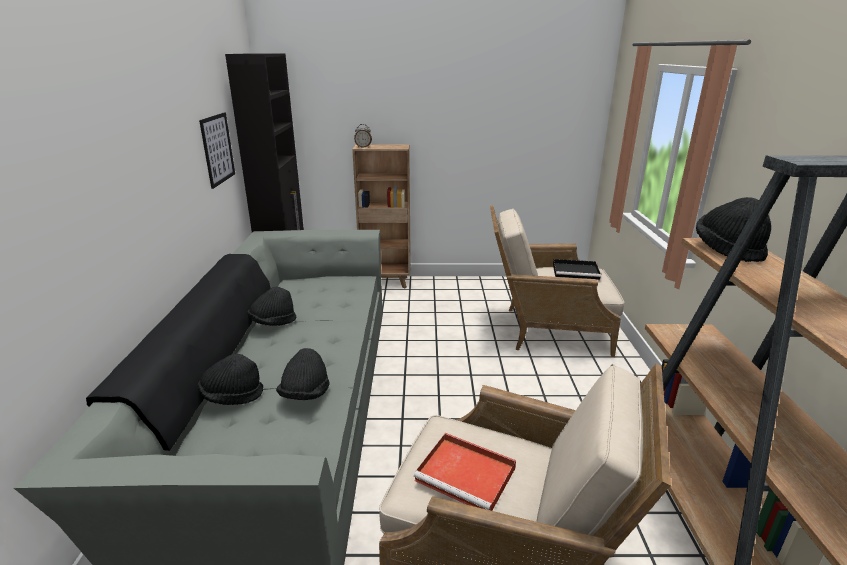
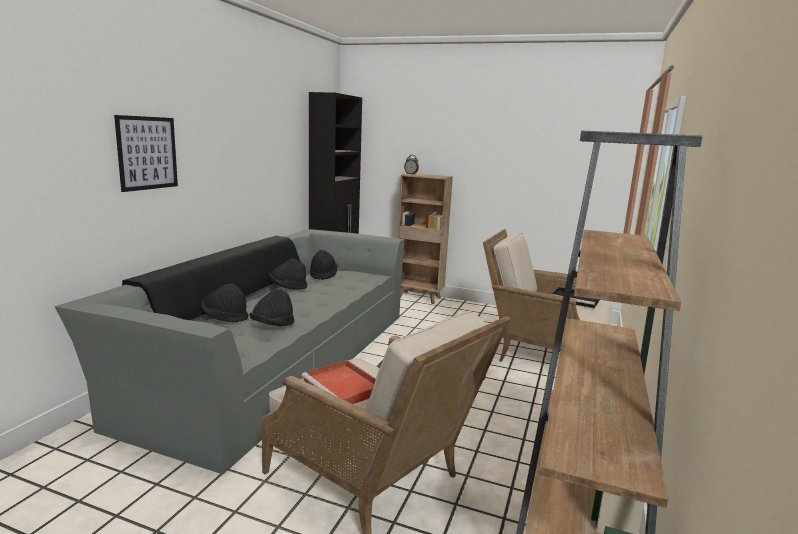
camera: 20 degrees right, 10 degrees down
picture [199,112,235,189] -> picture moved to [114,115,178,192]
black hat [696,197,771,262] -> black hat moved to [310,250,338,280]

